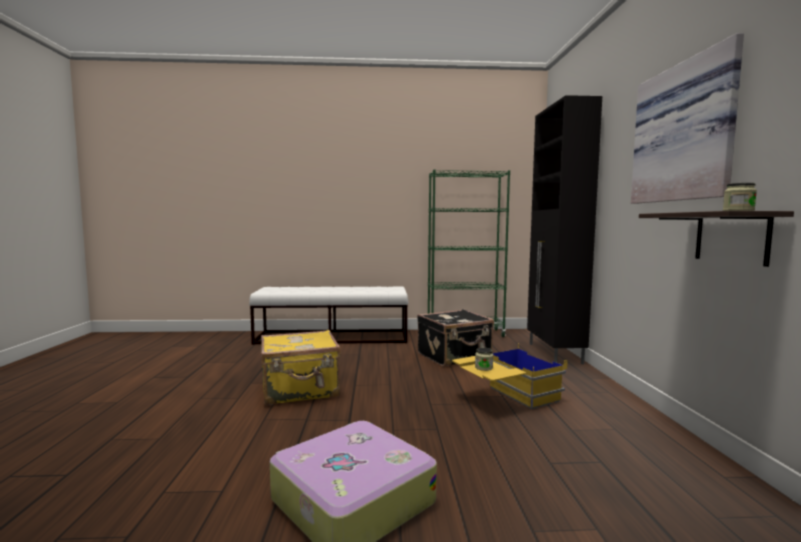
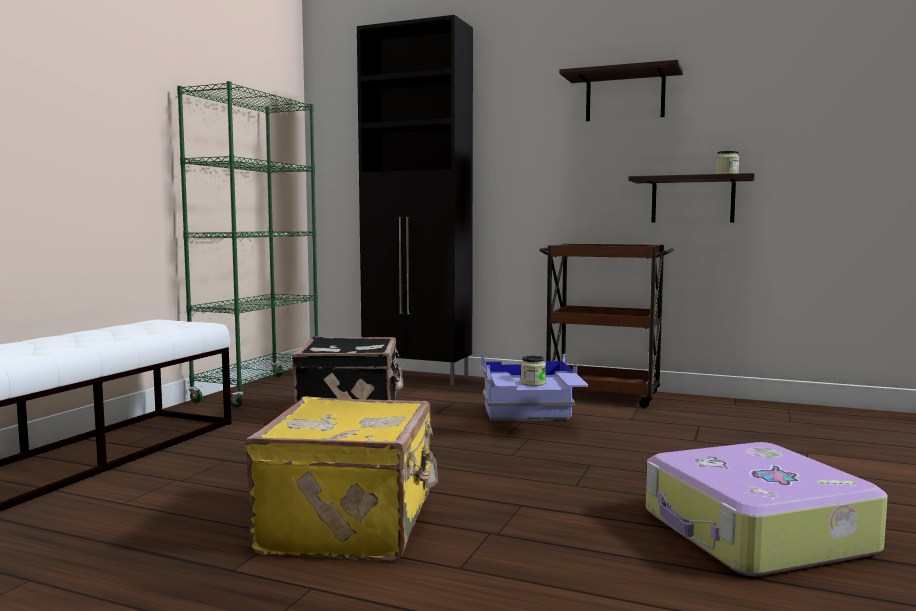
camera: 65 degrees left, 0 degrees up
yellow storage box [452,343,568,409] -> blue storage box [481,354,588,421]
picture [631,33,744,204] -> shelf [559,60,683,121]
none -> brown cart [539,244,674,408]

